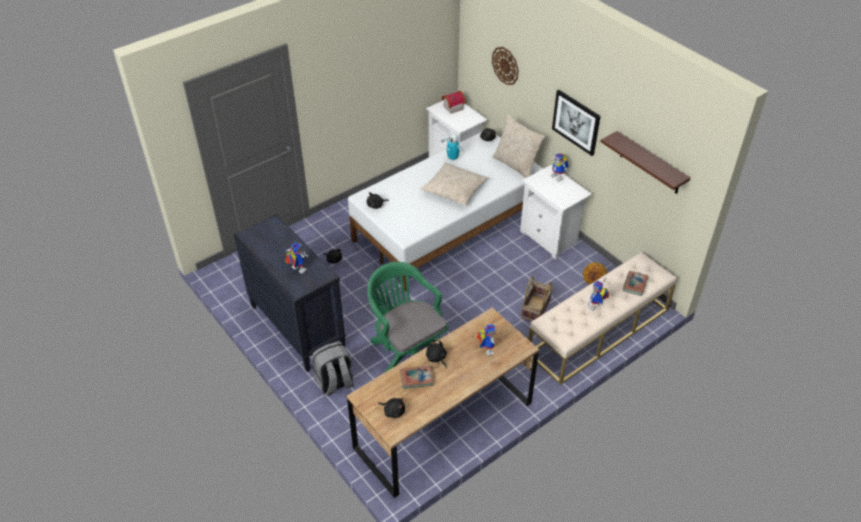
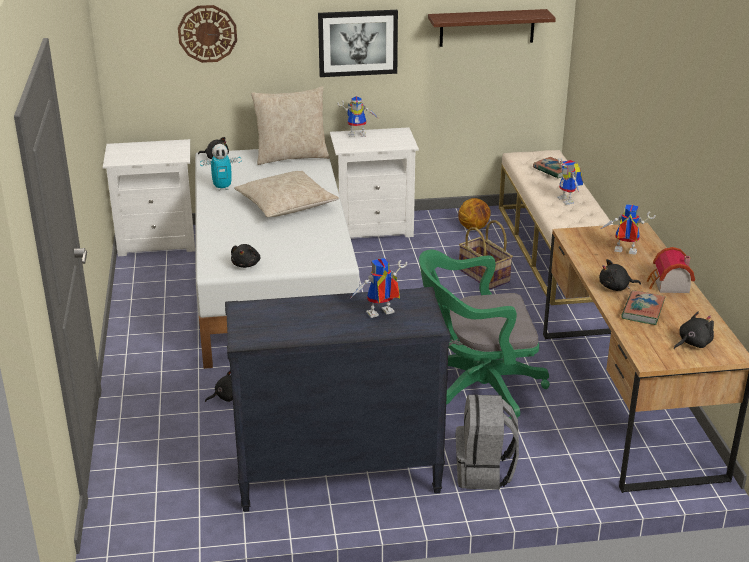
camera: 60 degrees left, 15 degrees down
toy house [442,91,465,114] -> toy house moved to [647,247,695,293]

